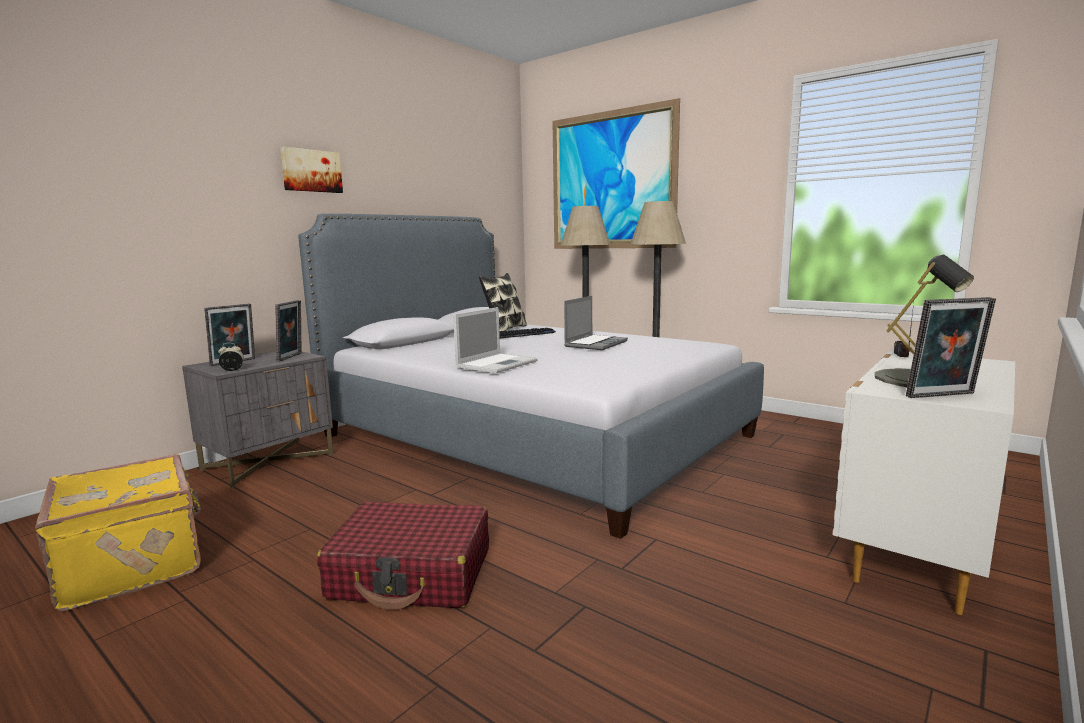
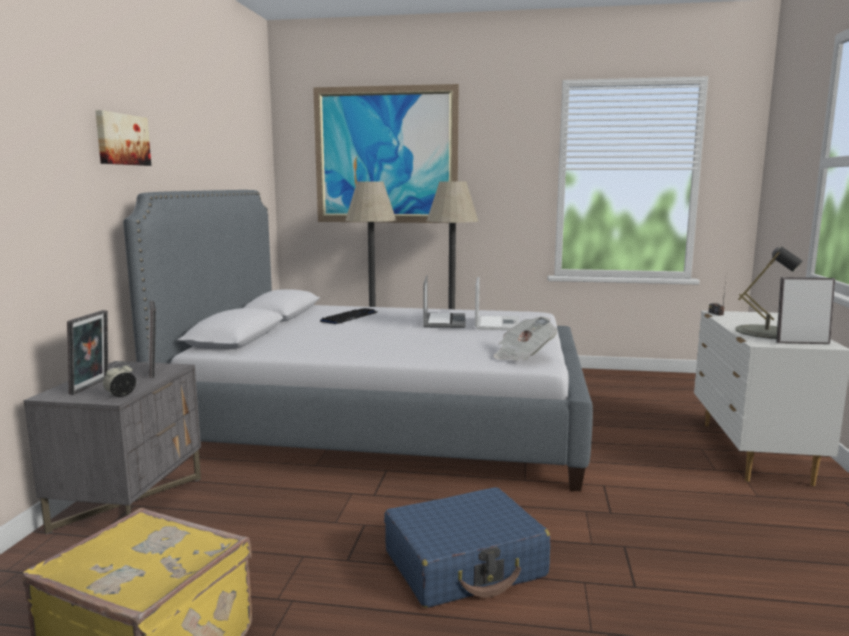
camera: 30 degrees left, 0 degrees up
red suitcase [317,502,489,610] -> blue suitcase [384,487,550,608]
laptop [453,307,538,373] -> laptop moved to [475,277,520,330]
pillow [479,273,527,332] -> none
picture frame [906,297,996,398] -> picture frame turned 135 degrees counterclockwise [776,277,835,344]
none -> newspaper [494,317,557,360]

